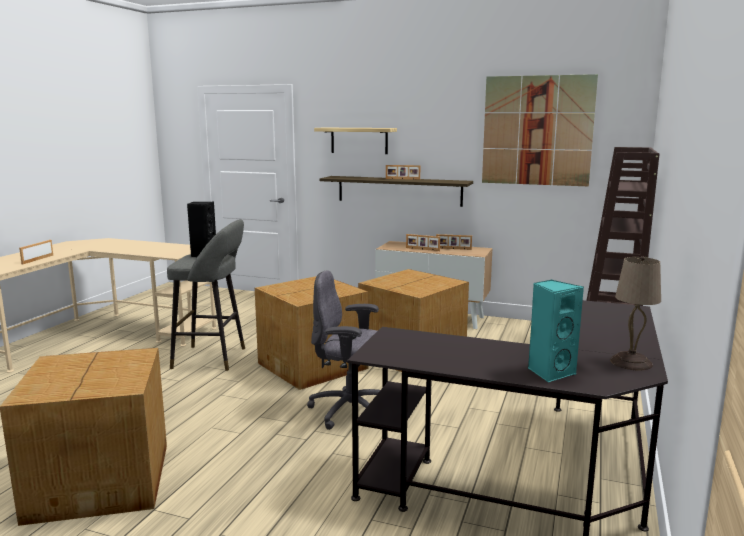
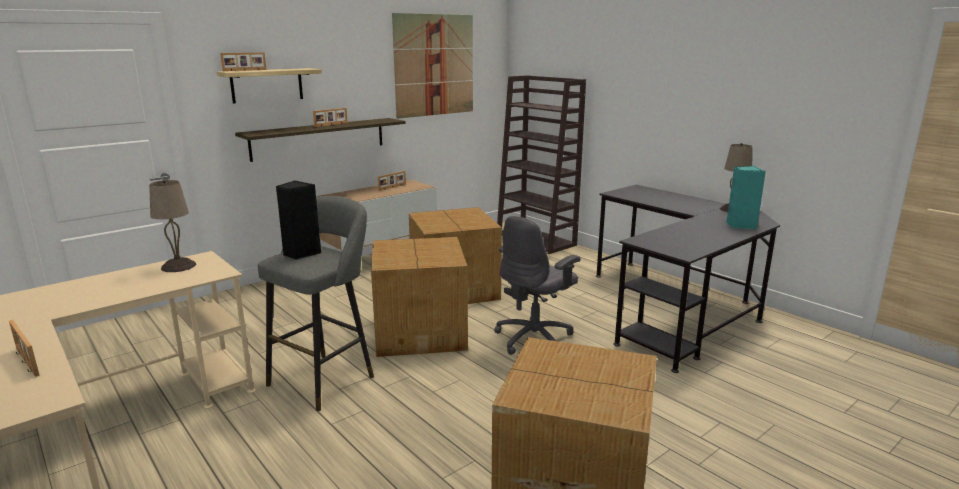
camera: 60 degrees left, 5 degrees up
picture frame [406,234,440,251] -> picture frame moved to [220,52,267,71]
none -> beige table lamp [149,180,196,272]

